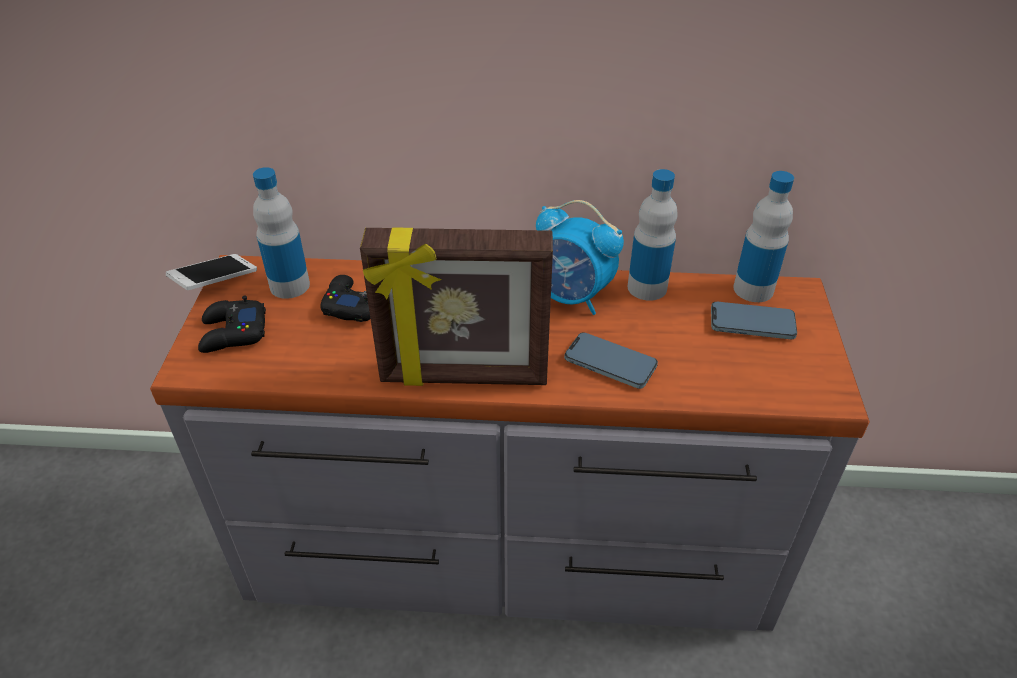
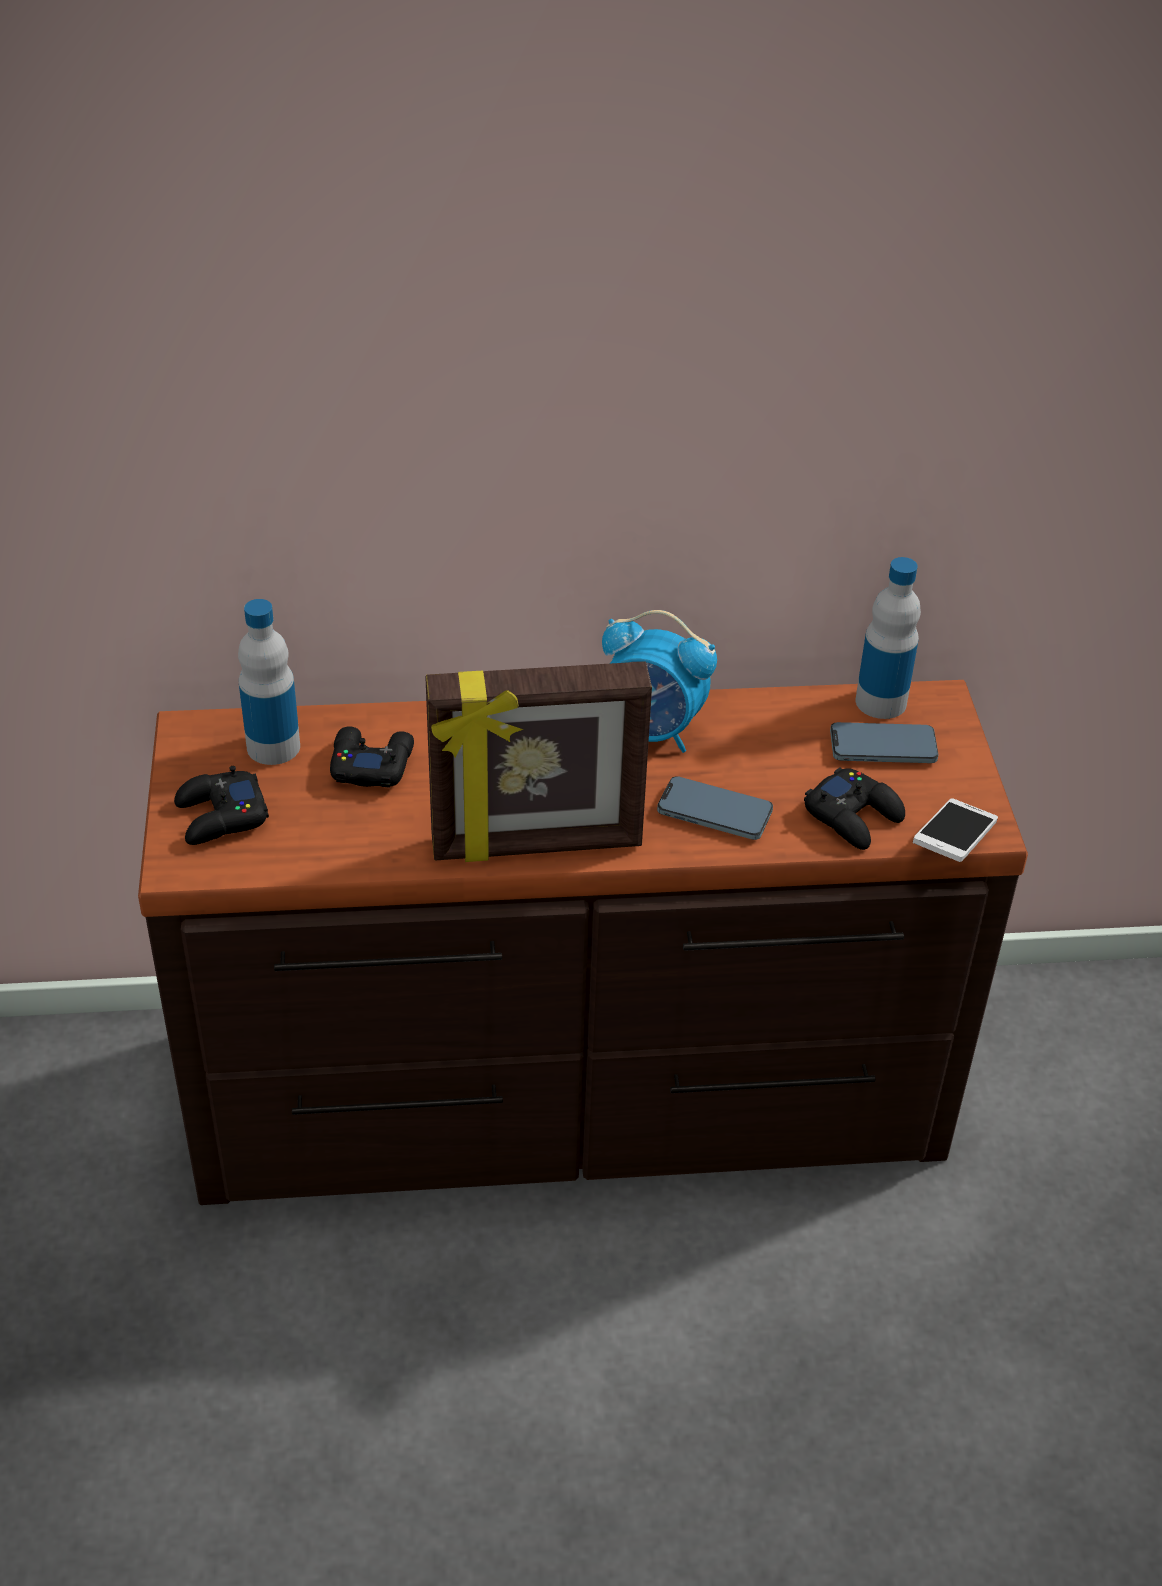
camera: 10 degrees left, 0 degrees up
grey dresser [150,255,870,631] -> brown dresser [138,680,1028,1205]
phone [166,254,257,290] -> phone moved to [913,798,998,862]
bottle [628,169,677,301] -> none
none -> black game controller [804,767,905,850]

